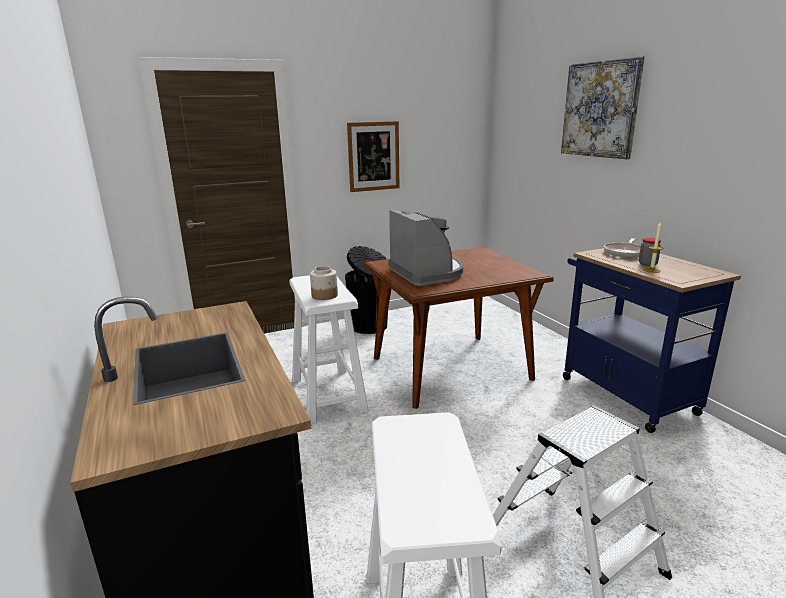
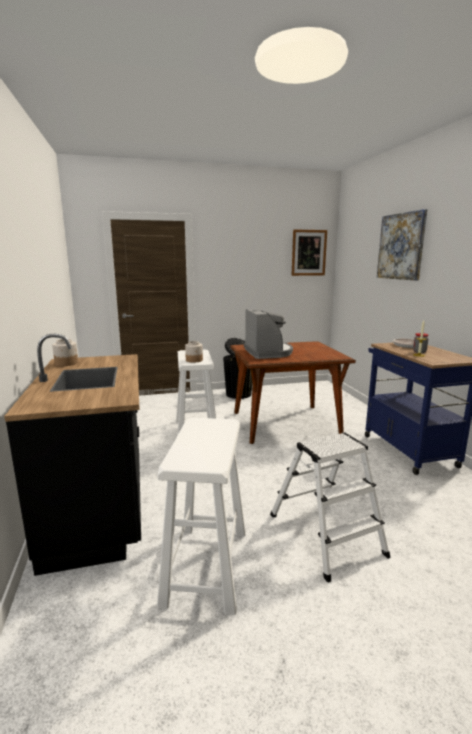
camera: 10 degrees right, 5 degrees down
picture [347,121,400,192] -> picture moved to [292,229,327,276]
none -> jar [52,339,78,366]

